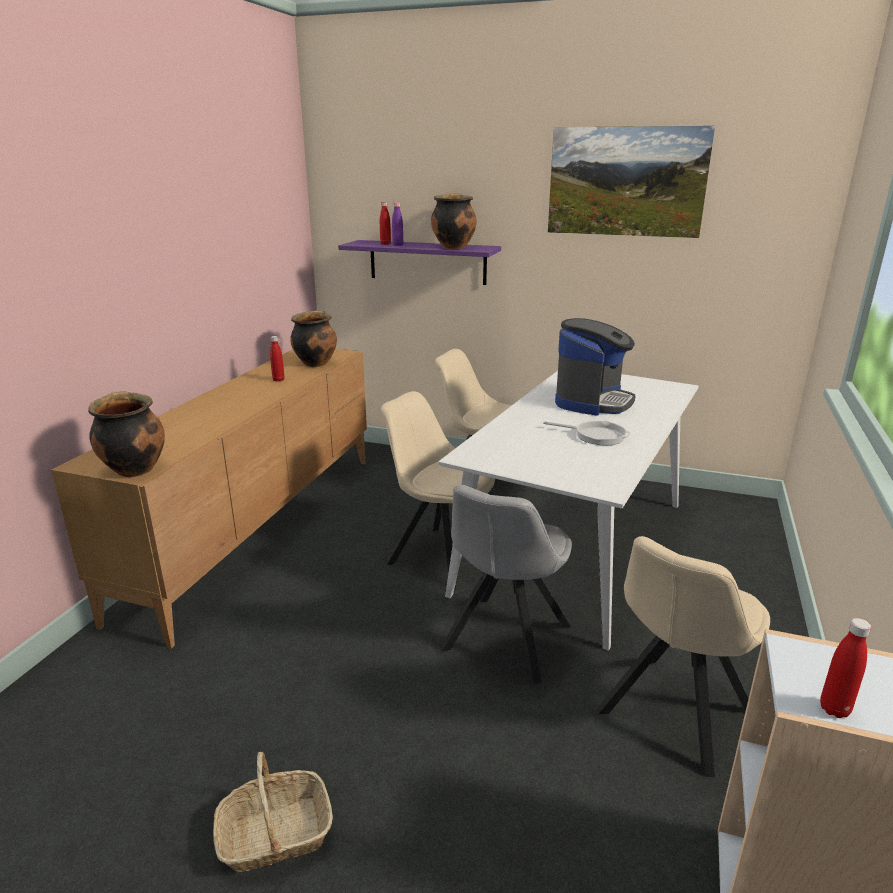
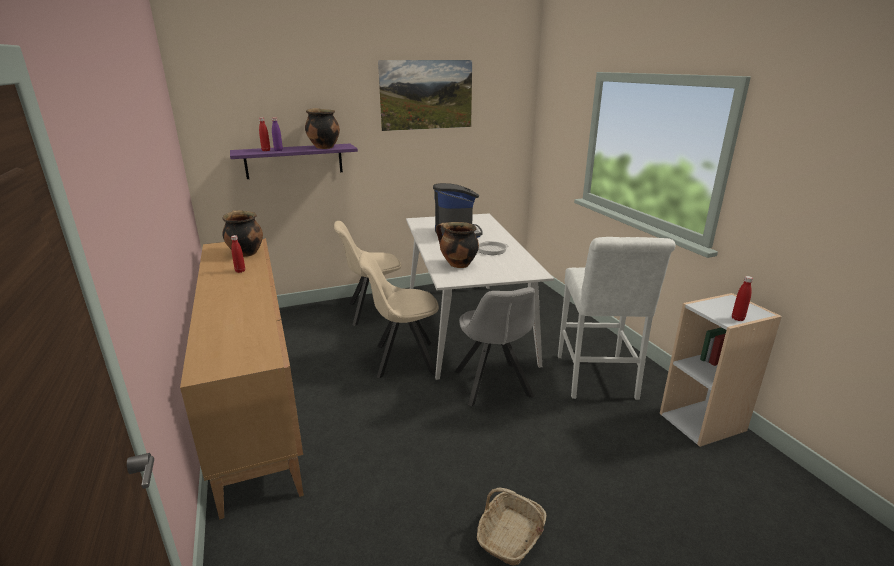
camera: 40 degrees left, 0 degrees up
cooking pot [88,391,165,477] -> cooking pot moved to [436,222,479,268]
beige chair [597,536,770,777] -> white stool [558,237,675,400]

